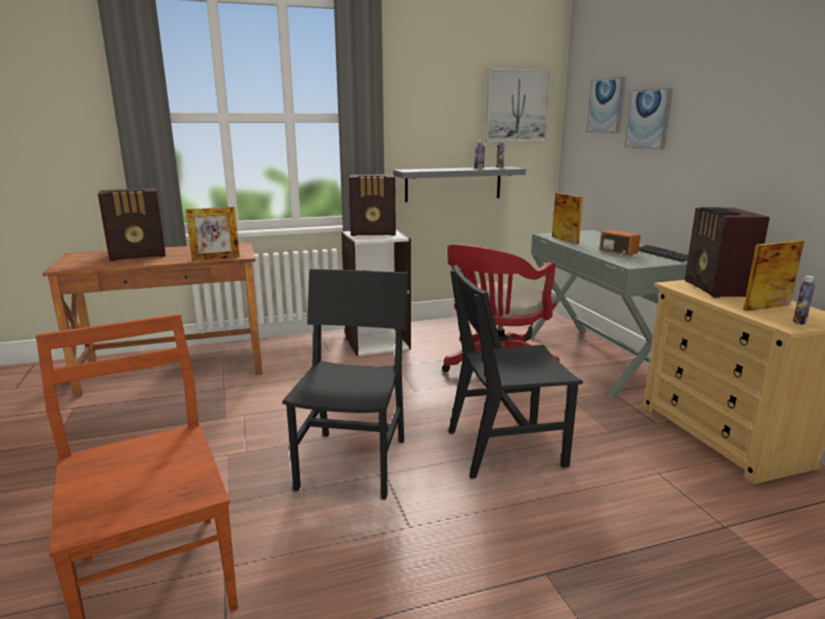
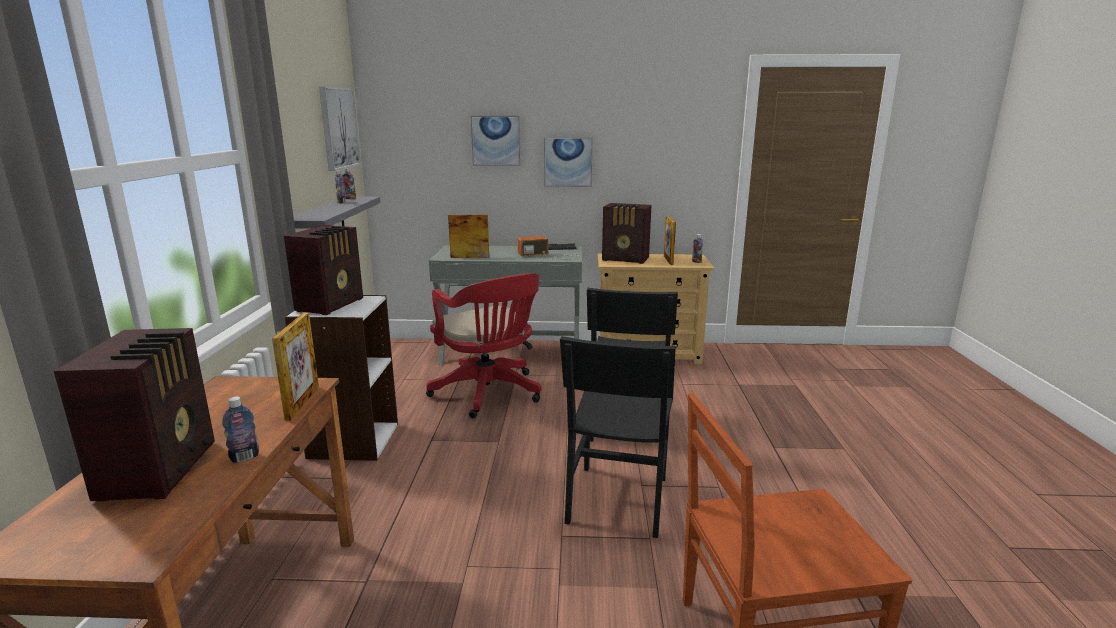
camera: 70 degrees left, 0 degrees up
black chair [282,269,409,500] -> black chair turned 105 degrees counterclockwise [560,336,676,538]
picture [586,77,626,133] -> picture moved to [544,137,592,187]
none -> bottle [222,396,259,463]

